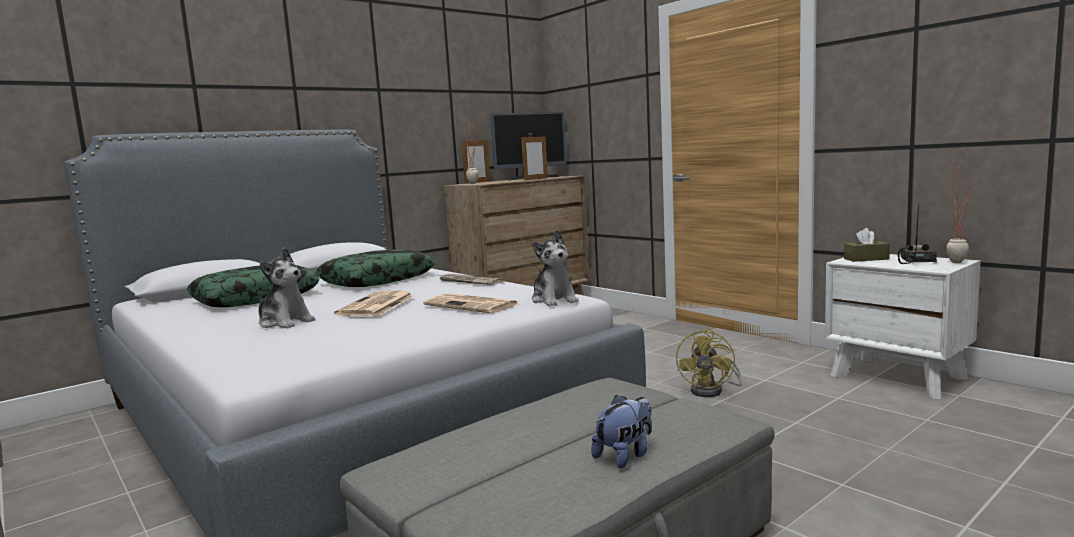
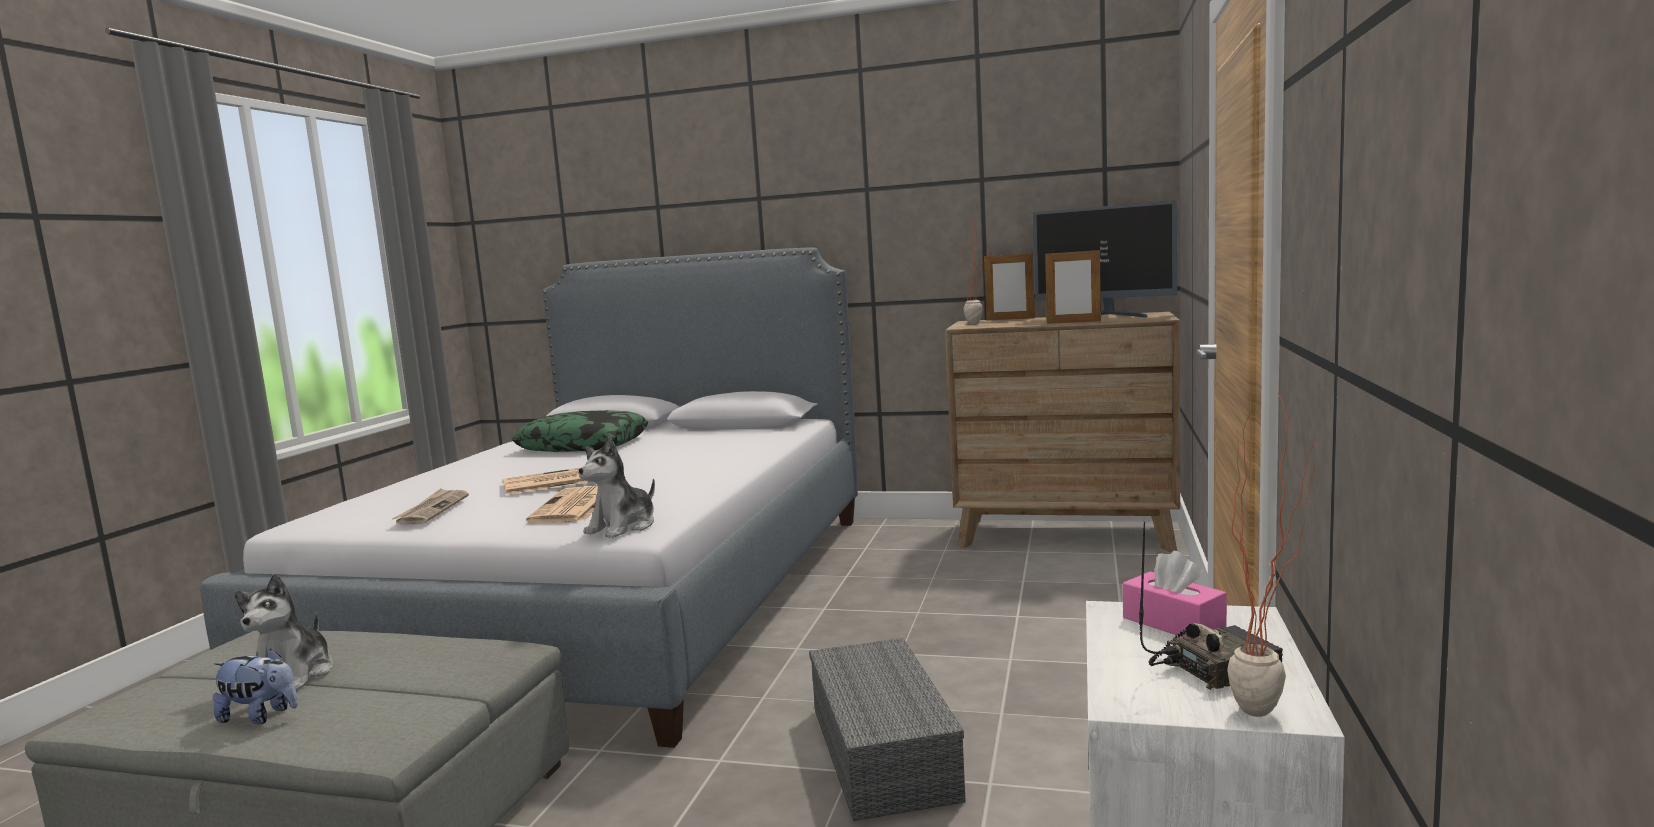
camera: 55 degrees right, 0 degrees up
plush toy [258,247,315,328] -> plush toy moved to [234,573,333,692]
pillow [315,250,435,287] -> none
newspaper [439,274,504,285] -> newspaper moved to [392,488,469,524]
yellow fan [676,329,742,397] -> grey storage box [809,638,966,821]
brown tissue box [844,228,890,262] -> pink tissue box [1123,551,1227,637]

